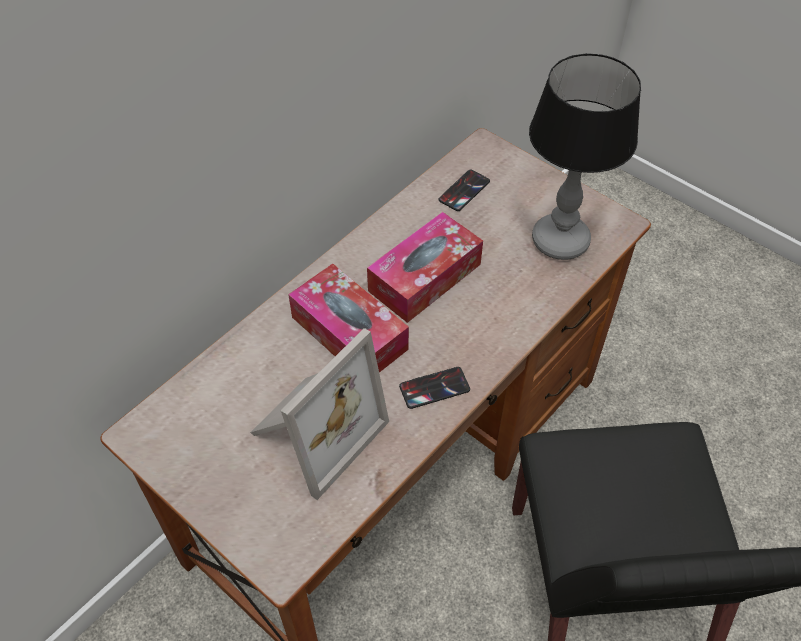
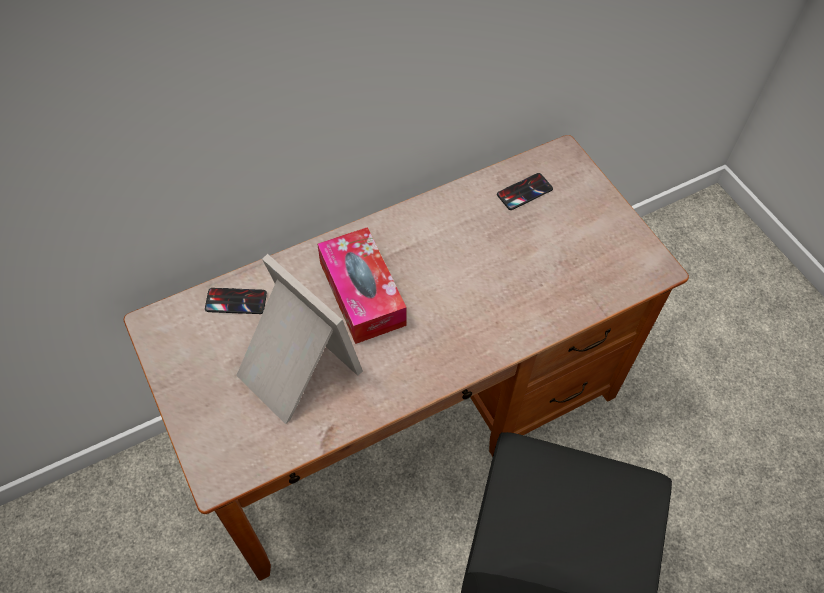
camera: 20 degrees right, 5 degrees up
picture frame [250,328,389,500] -> picture frame turned 105 degrees counterclockwise [236,254,363,424]
tissue box [367,212,483,323] -> none
phone [399,367,470,409] -> phone moved to [205,288,267,314]
table lamp [529,53,641,260] -> none

